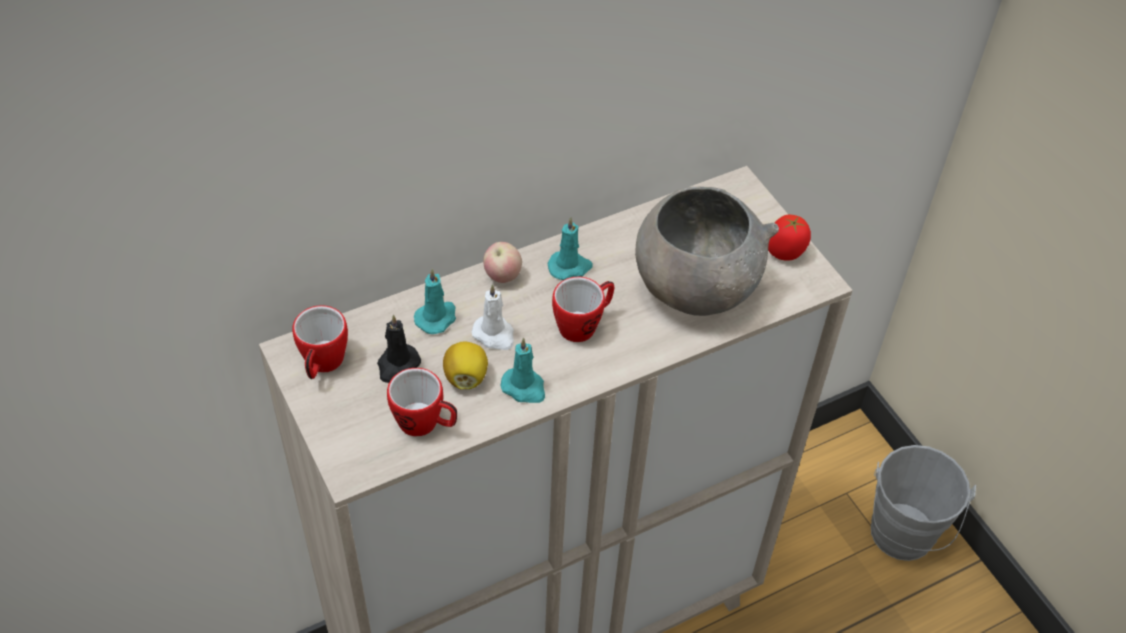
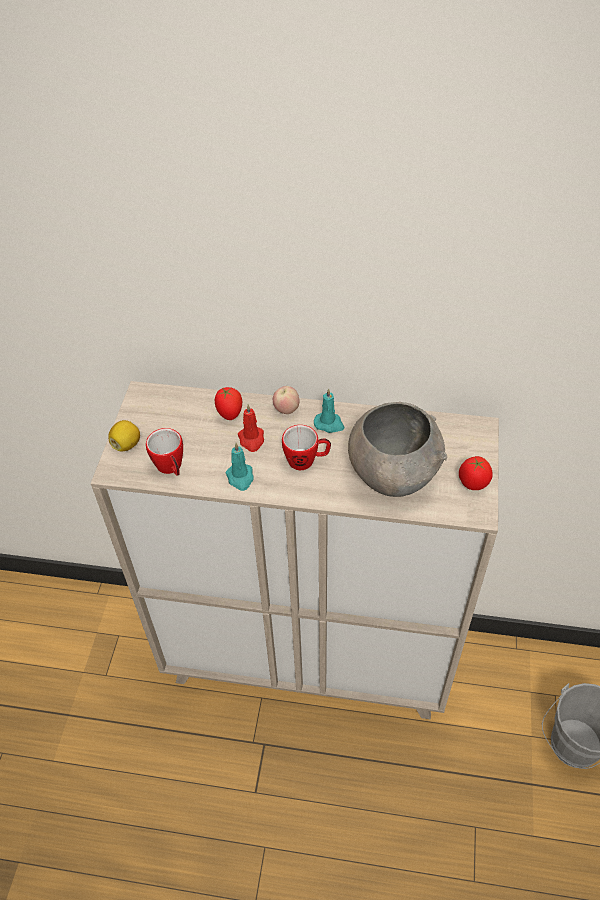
camera: 40 degrees right, 0 degrees up
mug [293,305,348,379] -> none
black candle [377,315,421,383] -> none
turquoise candle [414,269,456,334] -> tomato [215,387,242,420]
lemon [443,341,488,389] -> lemon moved to [108,420,140,452]
white candle [472,284,514,350] -> red candle [238,404,264,452]

